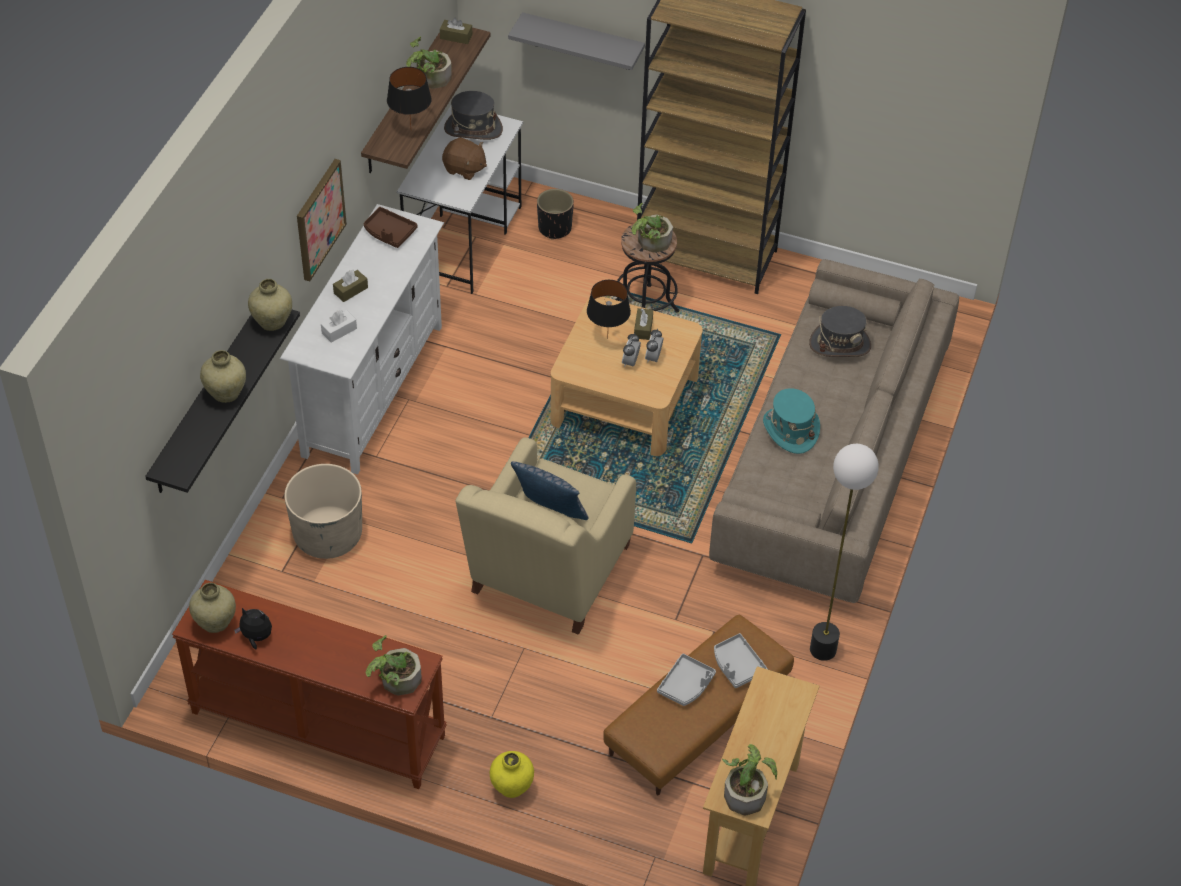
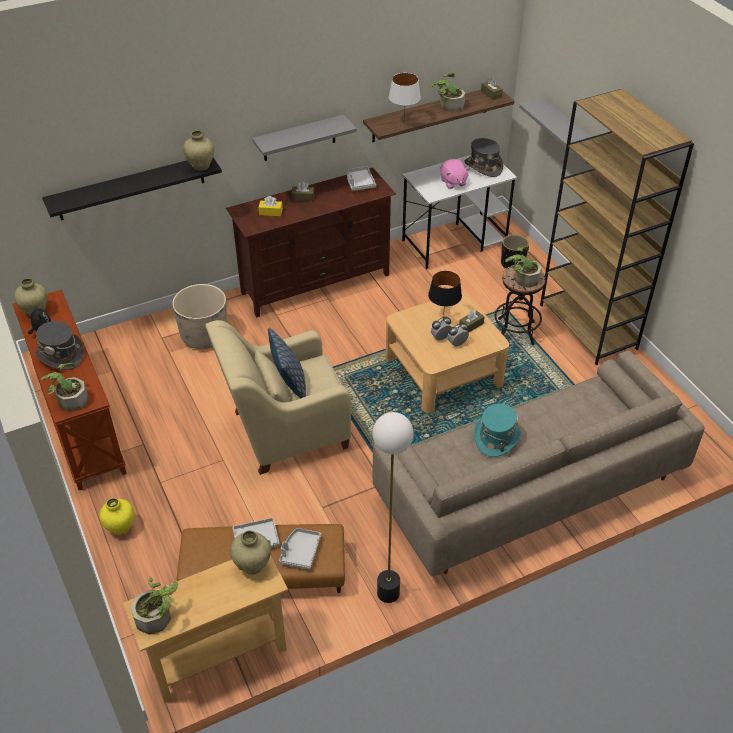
camera: 45 degrees right, 5 degrees down
beige vase [200,350,246,403] -> beige vase moved to [230,531,271,575]
white tv stand [280,204,444,475] -> brown tv stand [226,168,396,317]
picture [297,159,347,281] -> grey shelf [252,115,357,161]
white tissue box [321,310,357,343] -> yellow tissue box [258,196,283,216]
brown tray [364,207,417,248] -> grey tray [347,166,376,191]
black table lamp [387,67,432,127] -> white table lamp [389,73,421,113]
brown plush toy [442,137,487,180] -> pink plush toy [440,159,470,189]
grey hat [809,306,871,357] -> grey hat moved to [35,321,84,370]

